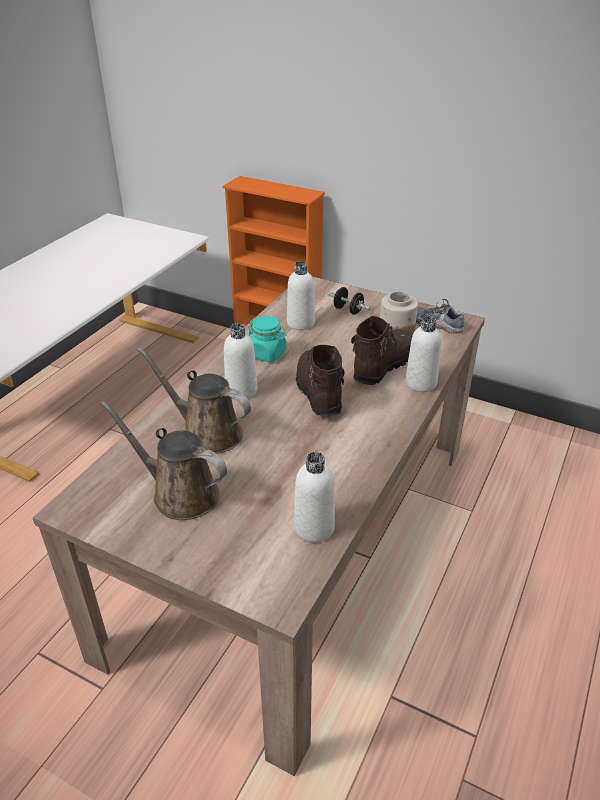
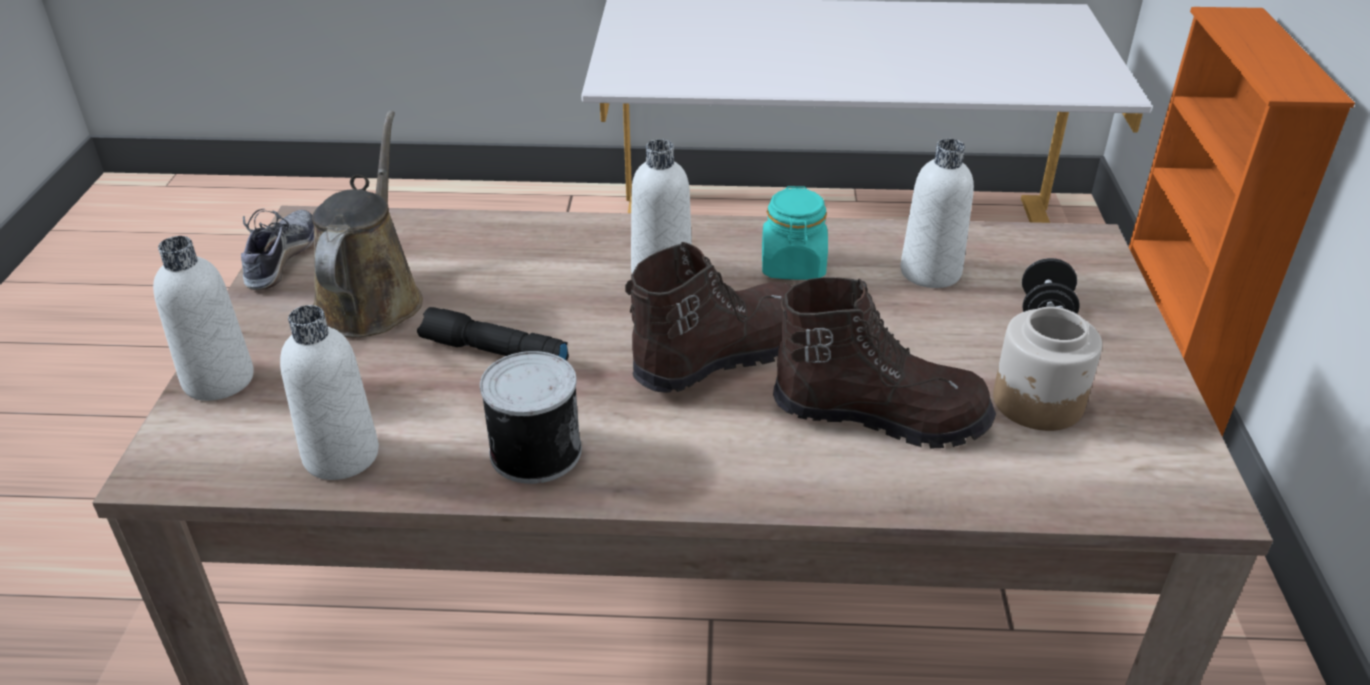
camera: 65 degrees right, 0 degrees up
brown watering can [137,347,251,454] -> none
white bottle [405,316,442,392] -> white bottle moved to [153,236,254,401]
shoe [416,299,465,333] -> shoe moved to [241,209,314,290]
none -> black flashlight [417,307,569,361]
none -> can [480,351,582,484]

